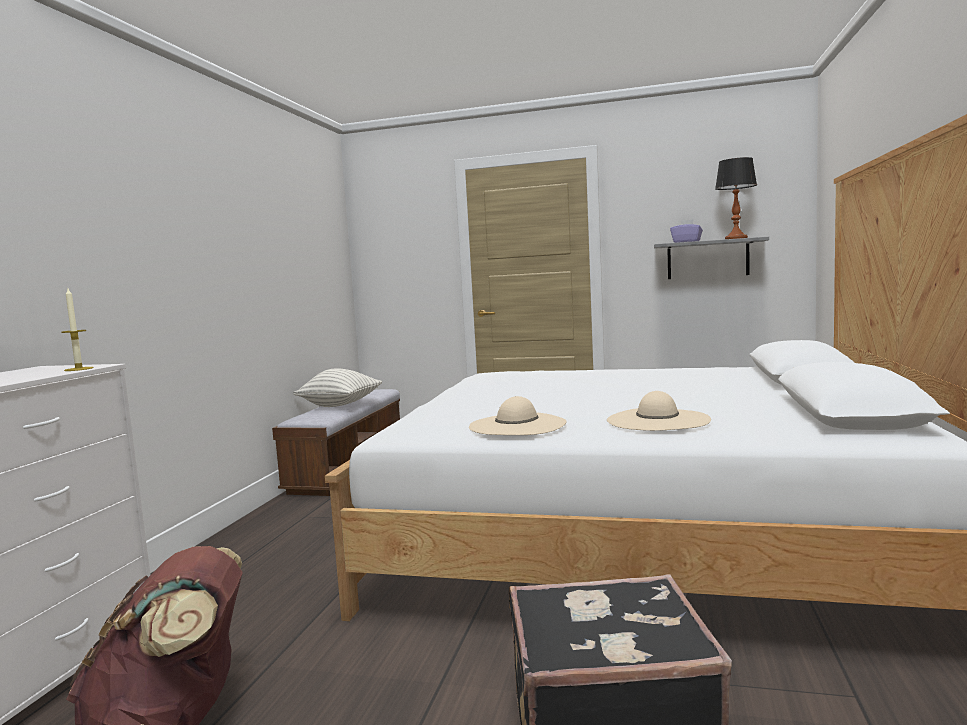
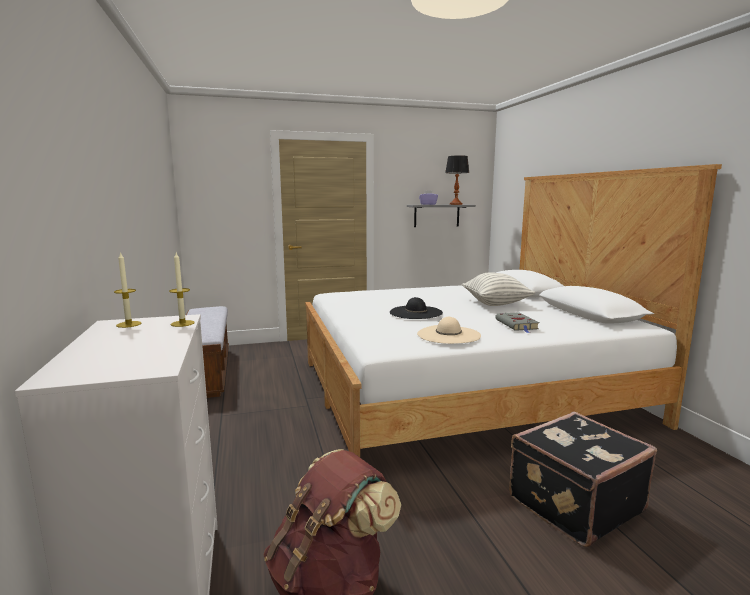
camera: 30 degrees left, 5 degrees up
pillow [293,368,382,407] -> pillow moved to [462,272,535,306]
beige hat [607,391,711,431] -> grey book [495,312,540,333]
none -> candle [114,252,141,328]
none -> black hat [390,297,443,319]

